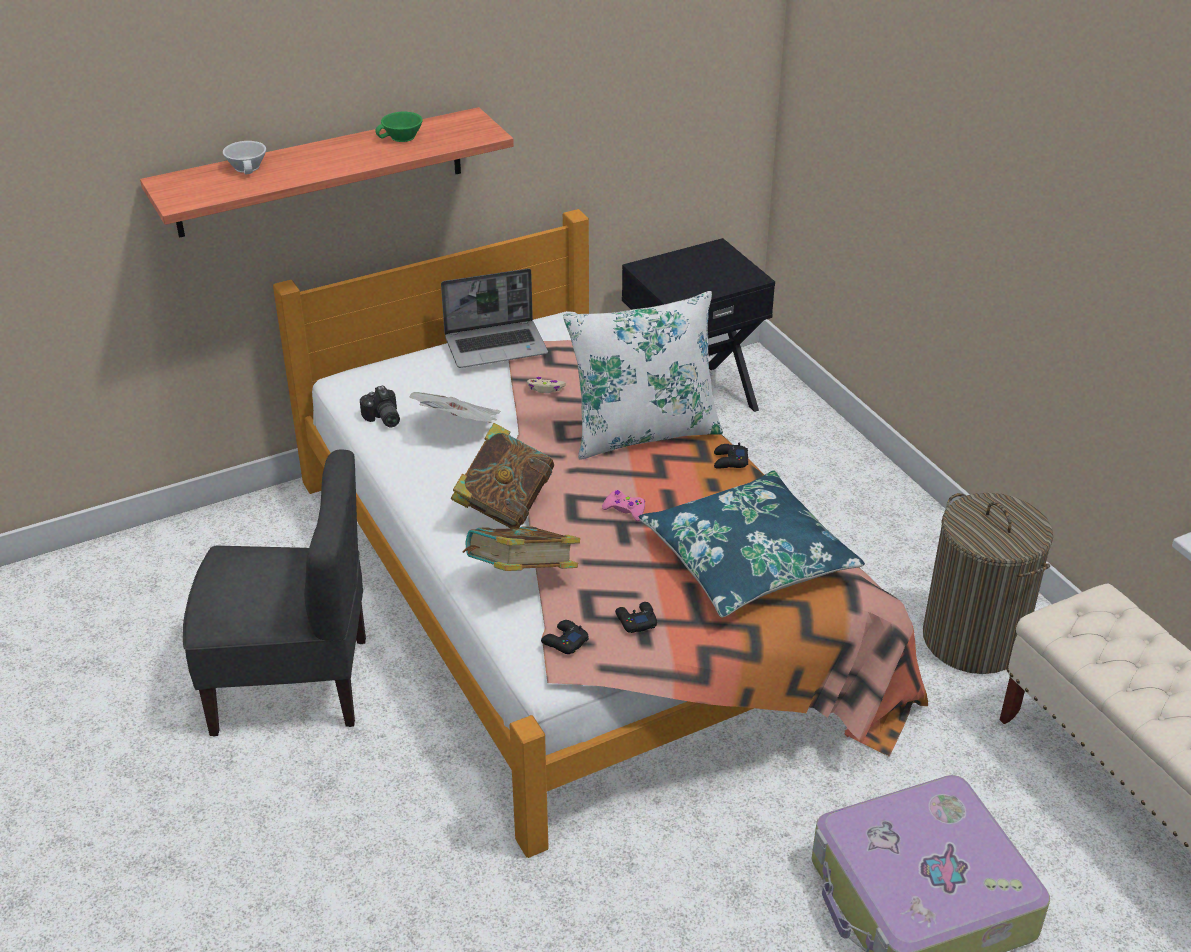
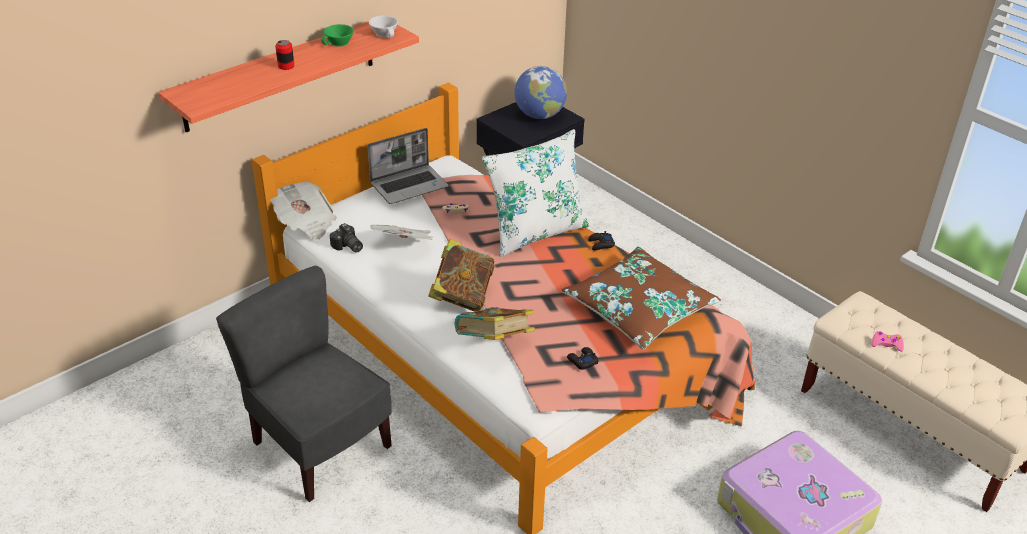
camera: 15 degrees left, 0 degrees up
grey chair [183,449,366,736] -> grey chair turned 120 degrees counterclockwise [216,266,392,502]
white cup [223,141,266,174] -> white cup moved to [369,15,398,38]
black game controller [541,620,589,654] -> none
pink game controller [602,490,645,521] -> pink game controller moved to [871,331,904,352]
blue pillow [638,471,865,618] -> brown pillow [561,247,721,350]
laundry basket [923,493,1053,674] -> none
none -> newspaper [270,182,337,239]
none -> can [275,40,294,70]
none -> globe [515,66,567,119]

